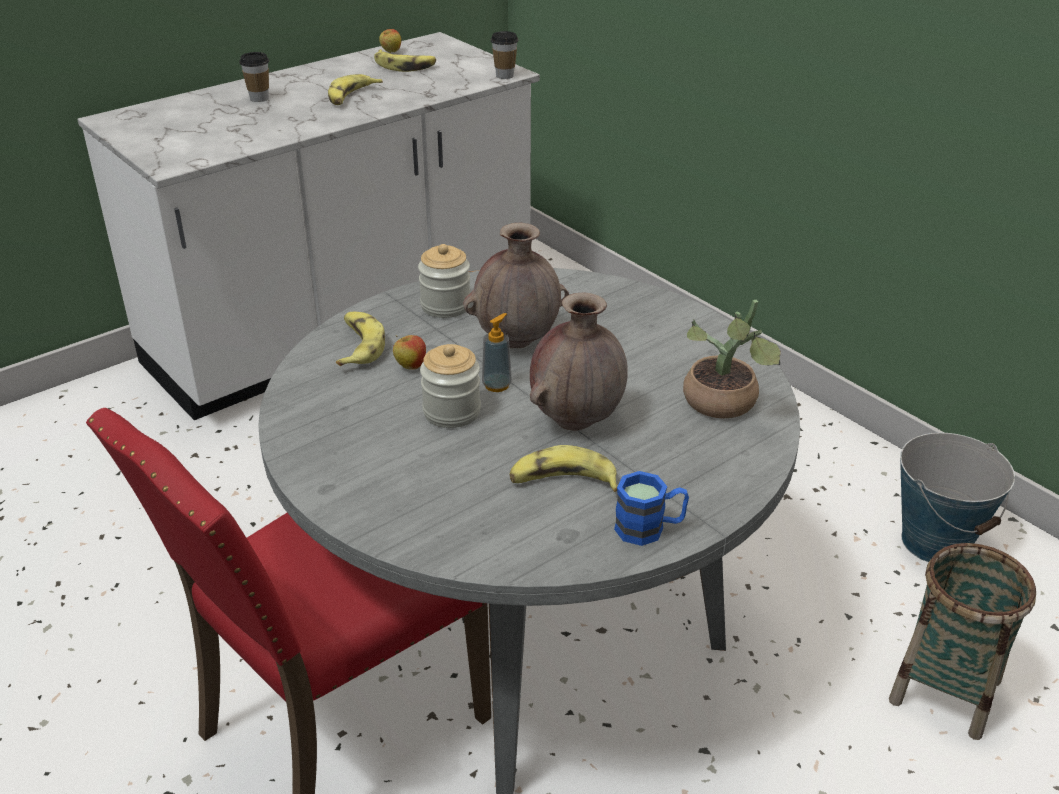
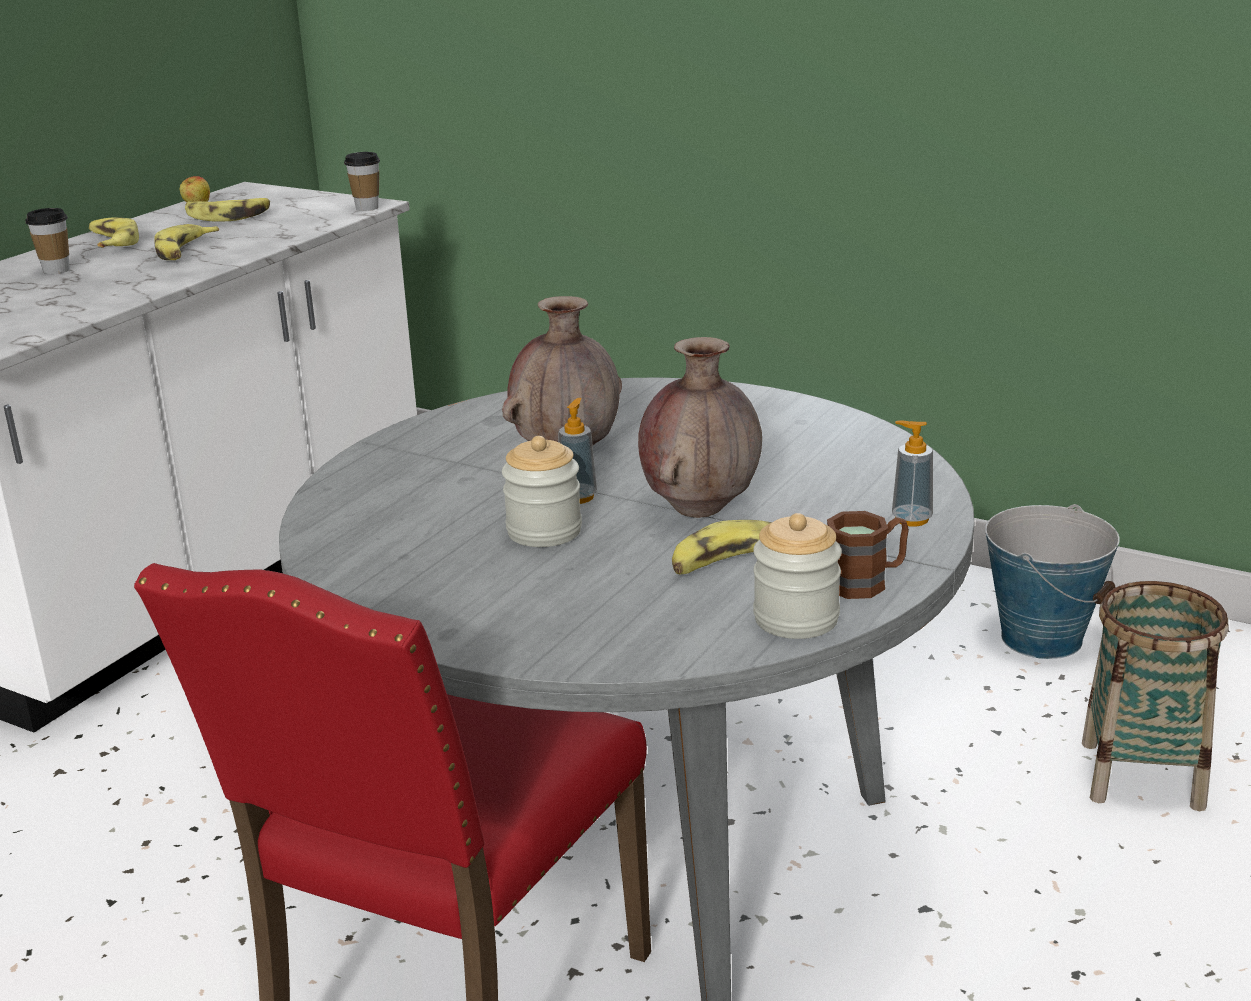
camera: 20 degrees left, 10 degrees down
banana [336,312,385,366] -> banana moved to [89,217,139,248]
apple [393,335,426,370] -> none
jar [418,244,470,318] -> jar moved to [753,513,842,639]
blue mug [614,471,689,546] -> brown mug [827,511,909,599]
potted plant [683,300,781,419] -> none
none -> soap dispenser [892,421,933,526]

